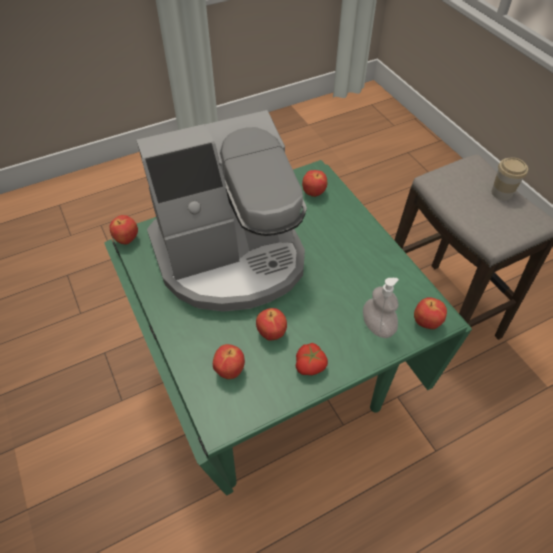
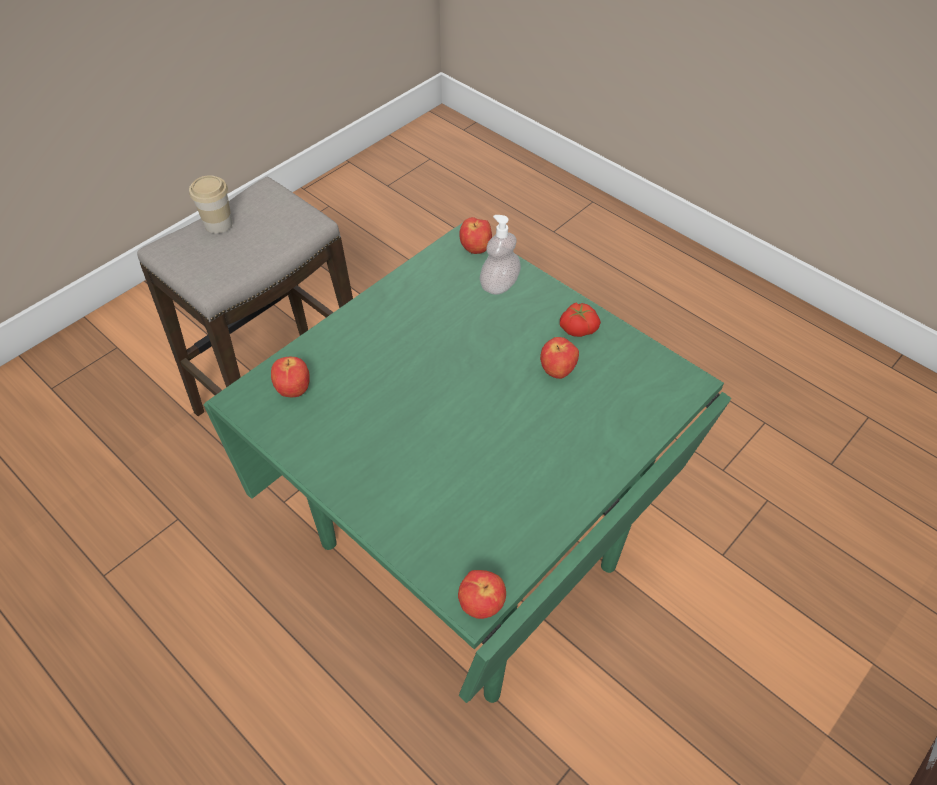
camera: 110 degrees left, 0 degrees up
coffee machine [137,110,307,312] -> none
apple [213,344,245,379] -> none

